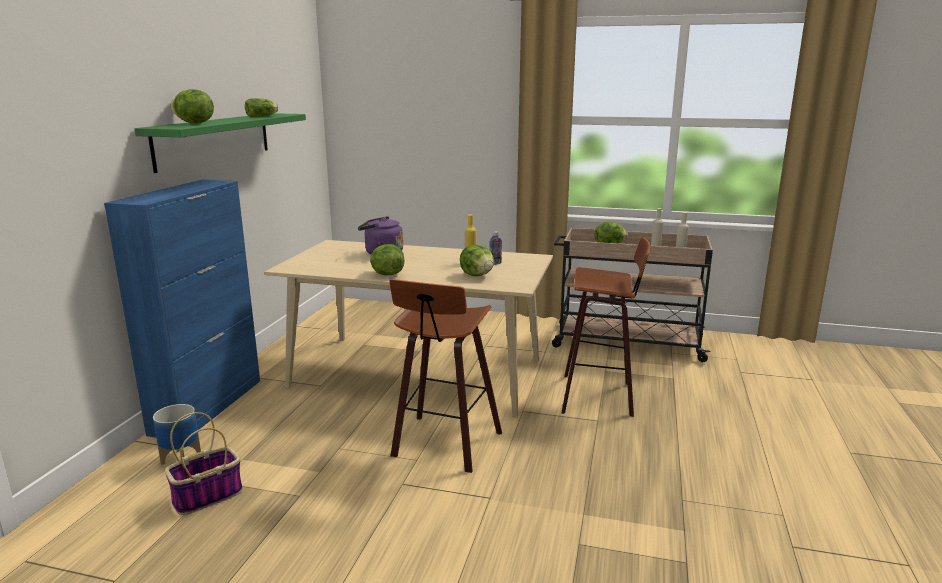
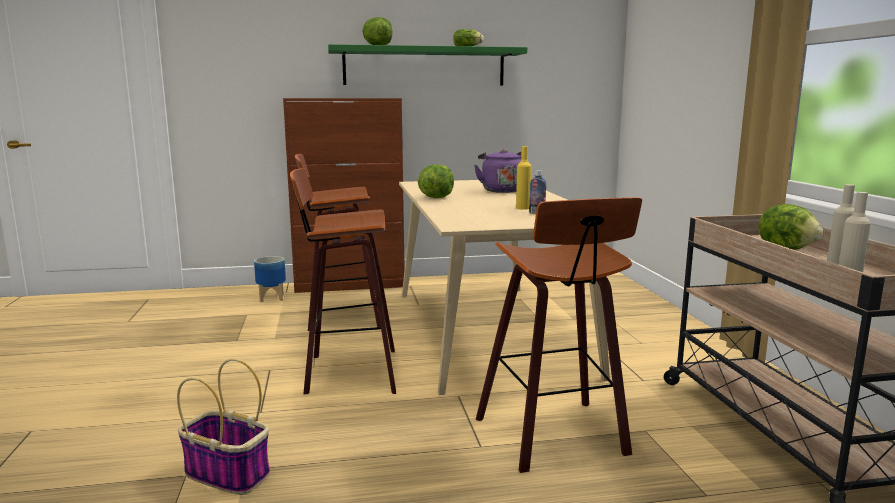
camera: 65 degrees right, 5 degrees down
blue cabinet [104,180,260,438] -> brown cabinet [283,98,405,293]
basket [165,412,243,515] -> basket moved to [177,358,270,495]
lettuce [460,245,494,276] -> none
none -> stool [295,154,381,331]

